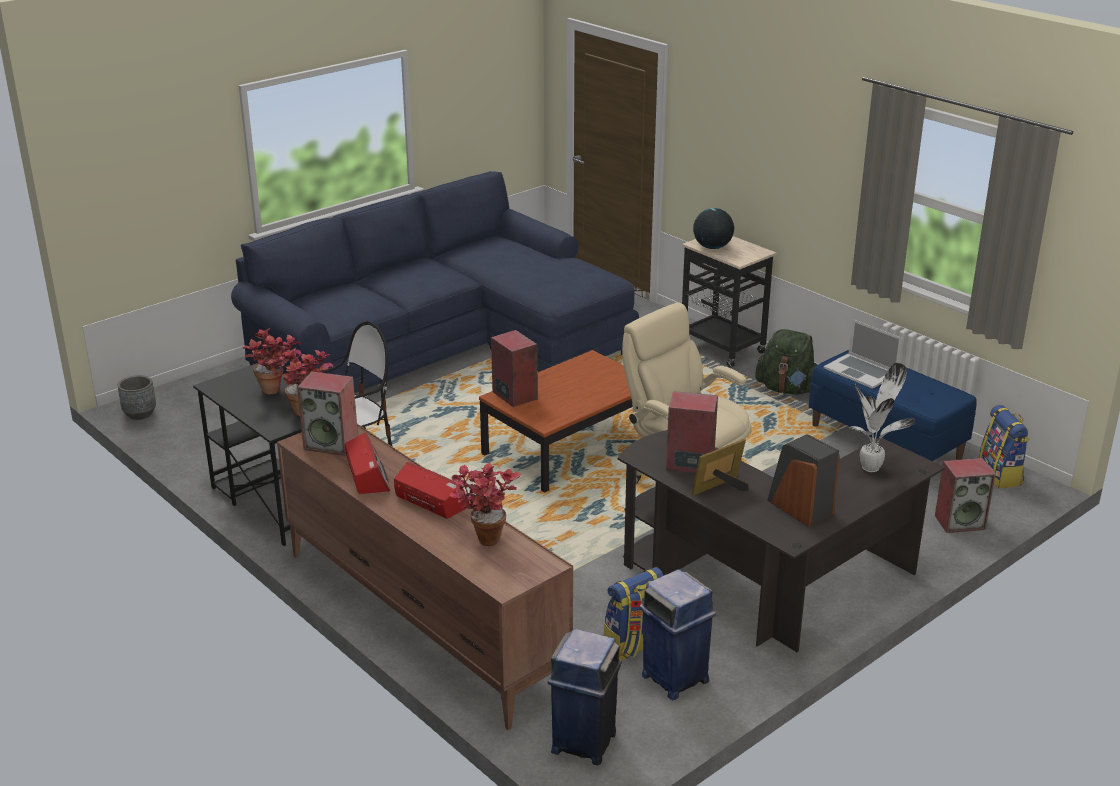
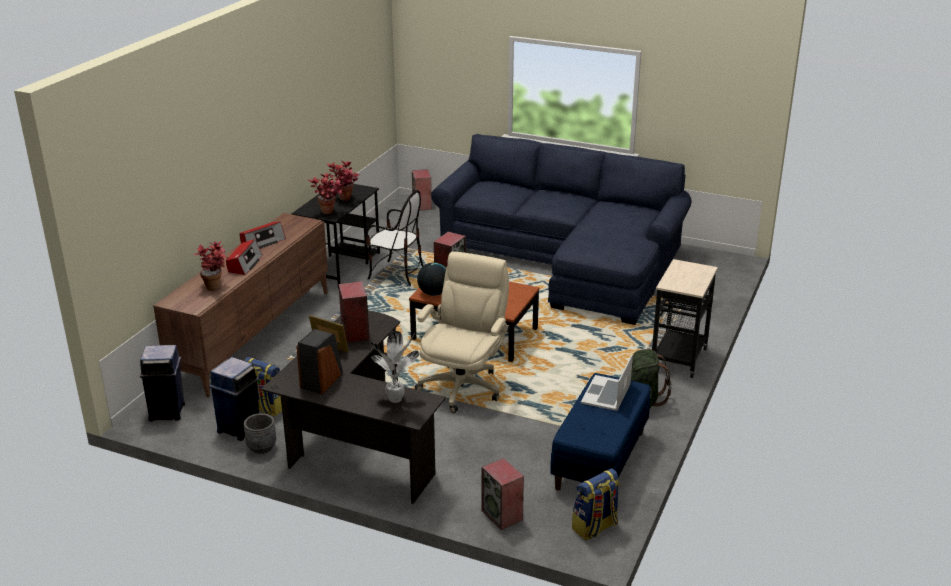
camera: 65 degrees right, 0 degrees up
grey planter [117,375,156,420] -> grey planter moved to [244,413,276,454]
speaker [297,371,358,456] -> speaker moved to [412,169,432,211]
globe [693,208,734,249] -> globe moved to [417,262,446,296]

